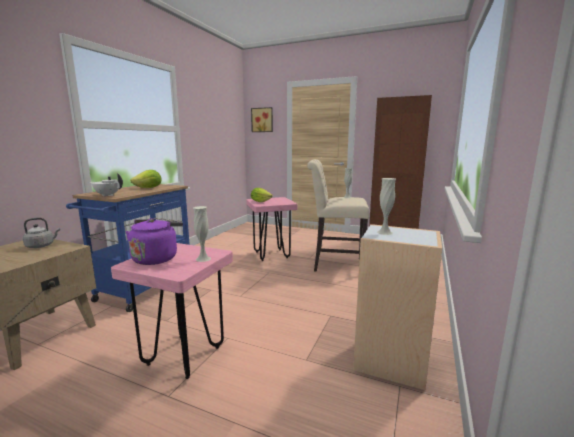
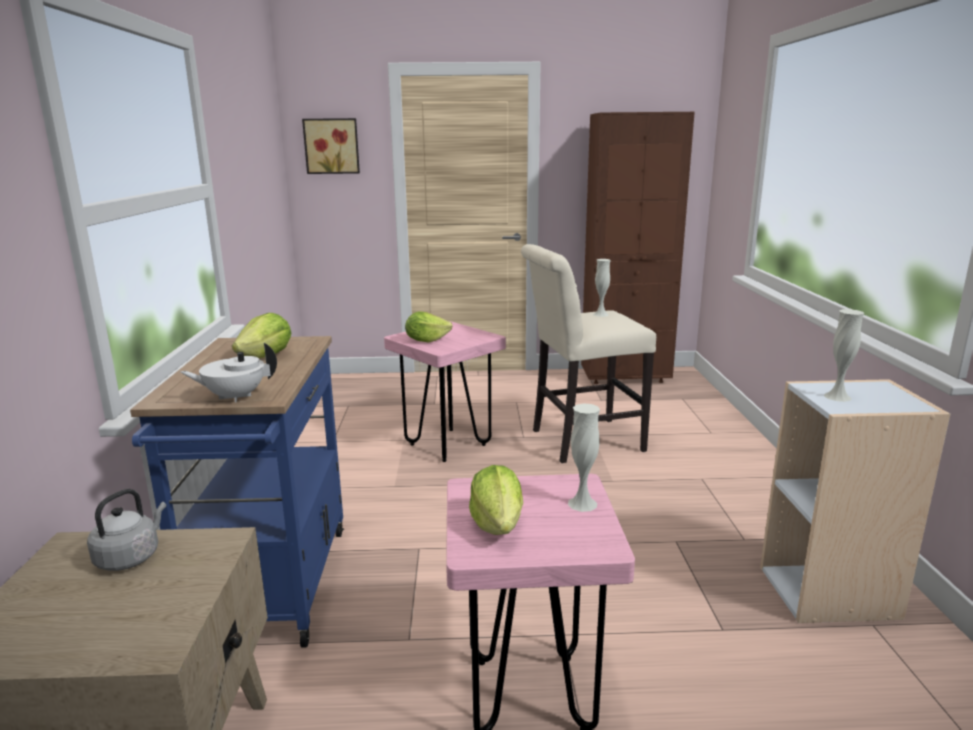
camera: 25 degrees left, 5 degrees up
purple kettle [125,218,183,265] -> lettuce [469,465,523,535]

